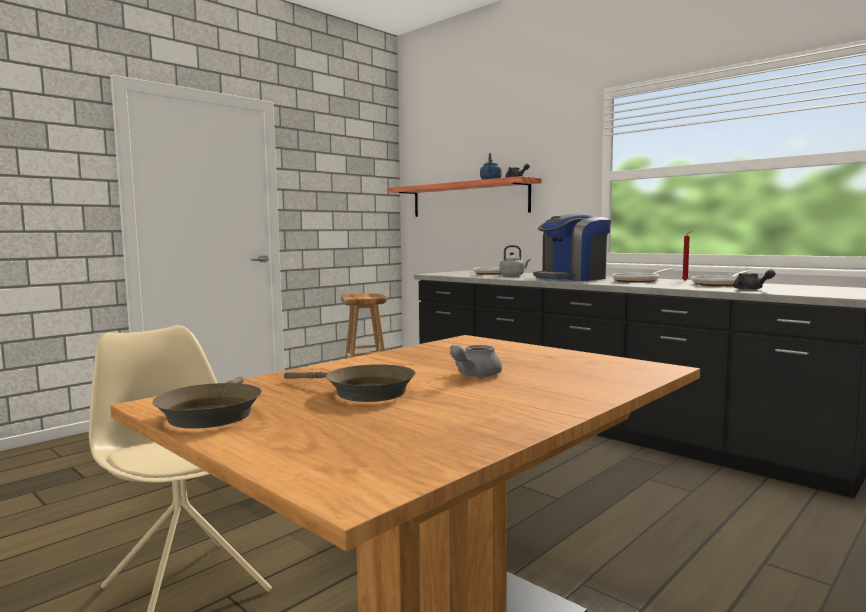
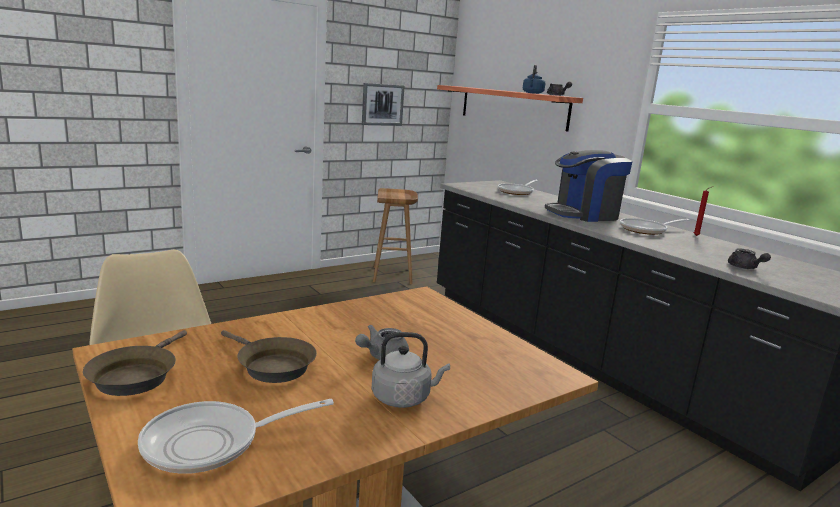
camera: 10 degrees right, 10 degrees up
grey kettle [500,245,531,276] -> grey kettle moved to [371,332,450,408]
frying pan [692,270,751,286] -> frying pan moved to [138,399,334,474]
none -> picture [362,83,404,126]

